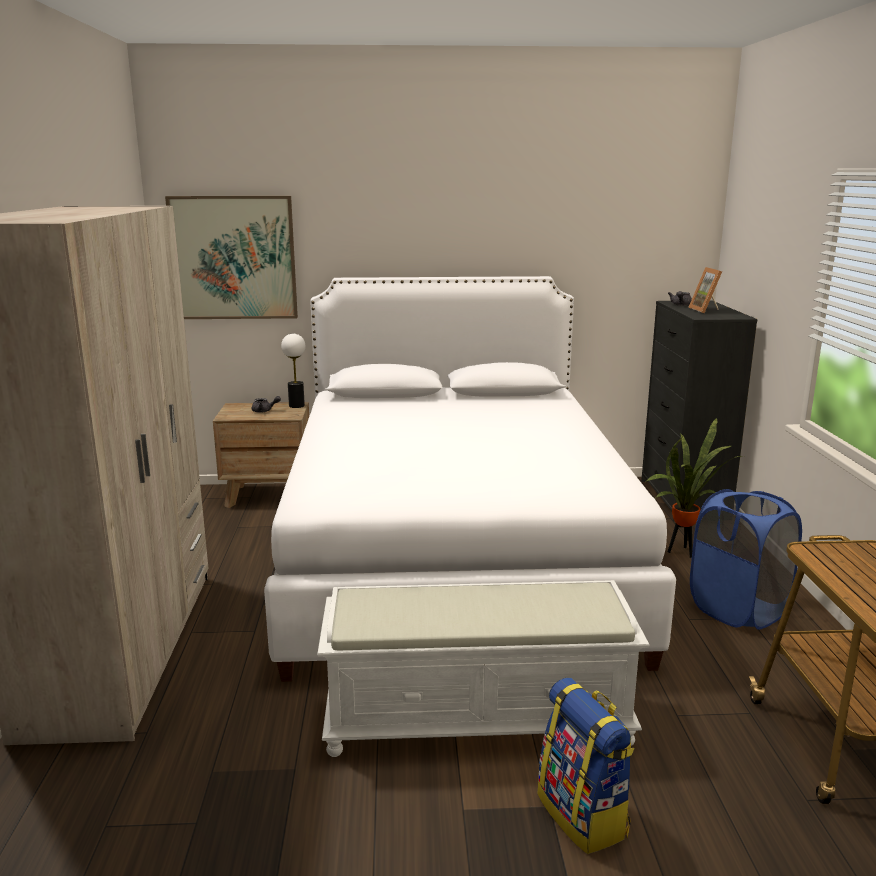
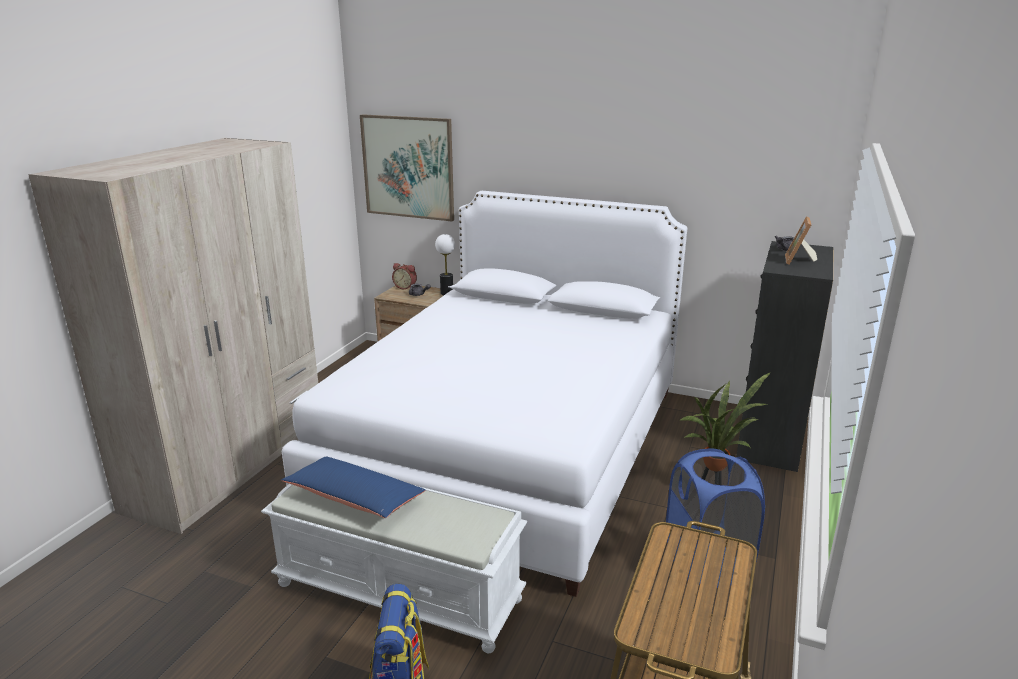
camera: 25 degrees right, 5 degrees up
none -> blue pillow [281,456,426,518]
none -> alarm clock [392,263,417,289]

